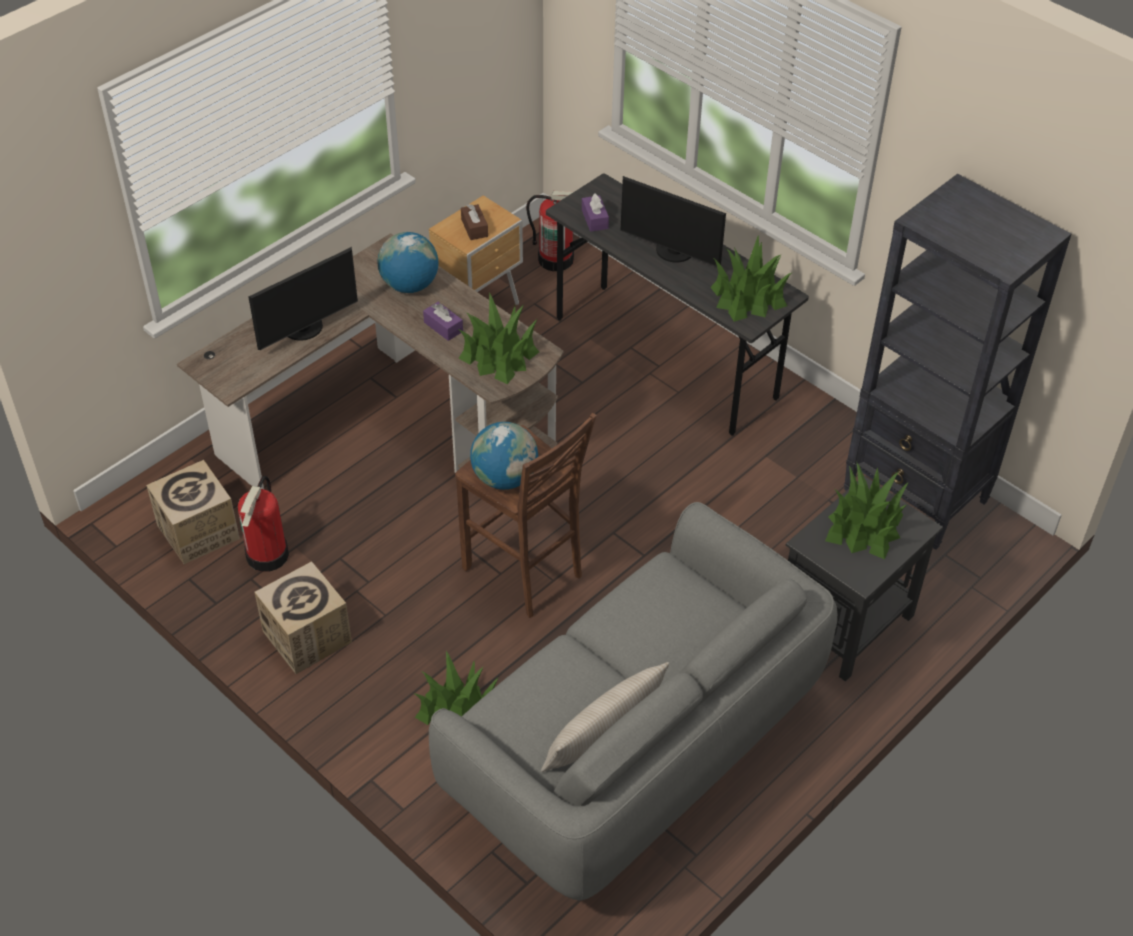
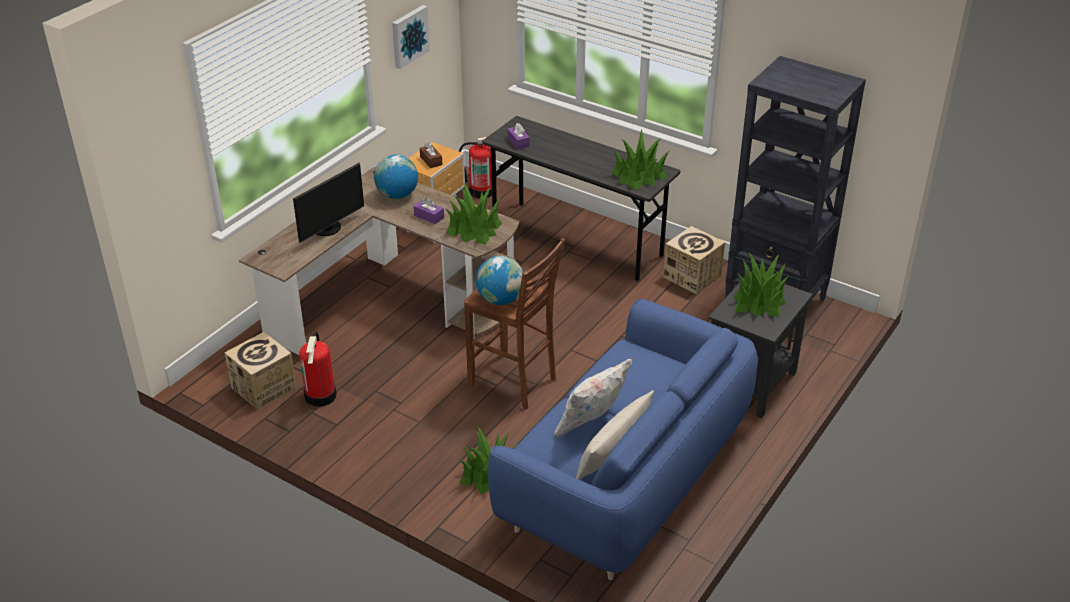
camera: 10 degrees left, 10 degrees down
cardboard box [254,561,352,674] -> cardboard box moved to [663,226,725,294]
grey sofa [429,502,838,901] -> blue sofa [488,299,758,580]
monitor [621,176,726,267] -> none
none -> picture [392,5,430,69]
none -> white pillow [554,358,633,437]

